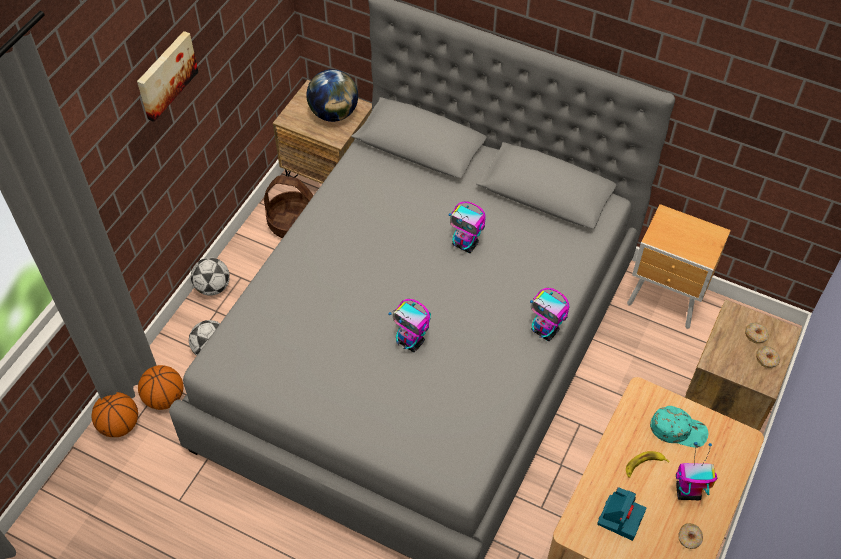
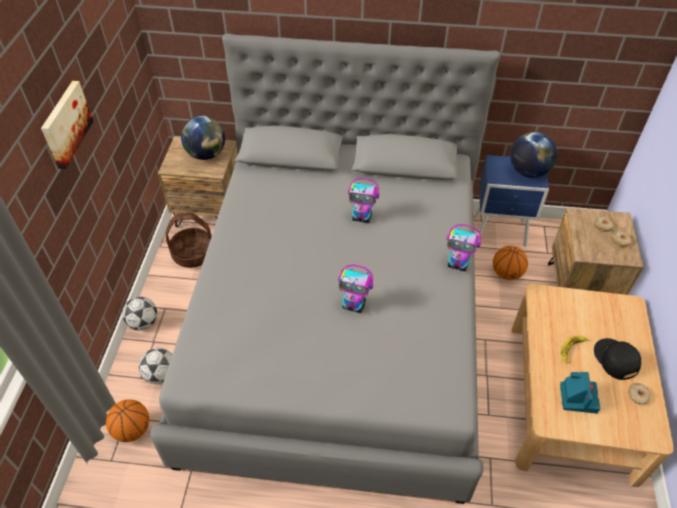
camera: 20 degrees left, 5 degrees down
basketball [91,392,138,437] -> basketball moved to [493,246,528,280]
brown nightstand [627,204,731,329] -> blue nightstand [474,155,549,247]
turquoise cap [650,406,708,448] -> none
toy robot [676,442,717,500] -> black cap [594,338,641,380]
none -> globe [510,132,557,178]

